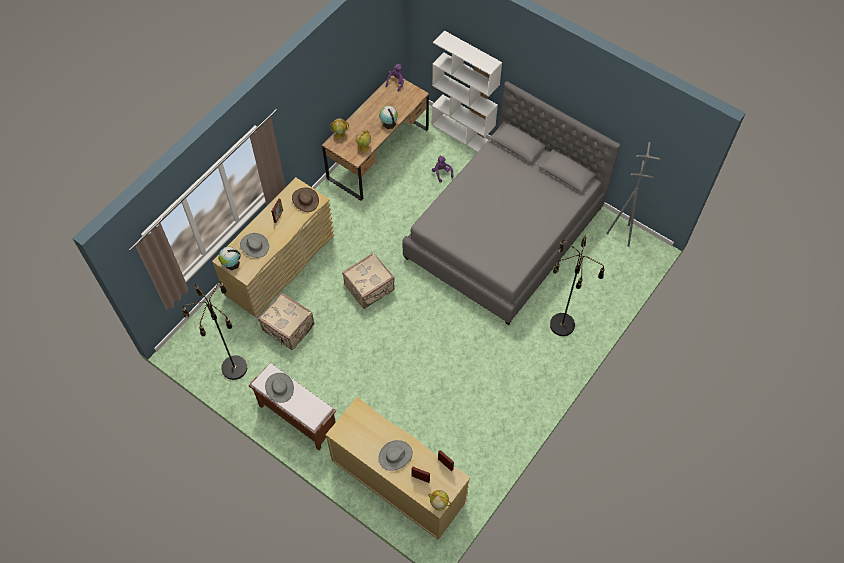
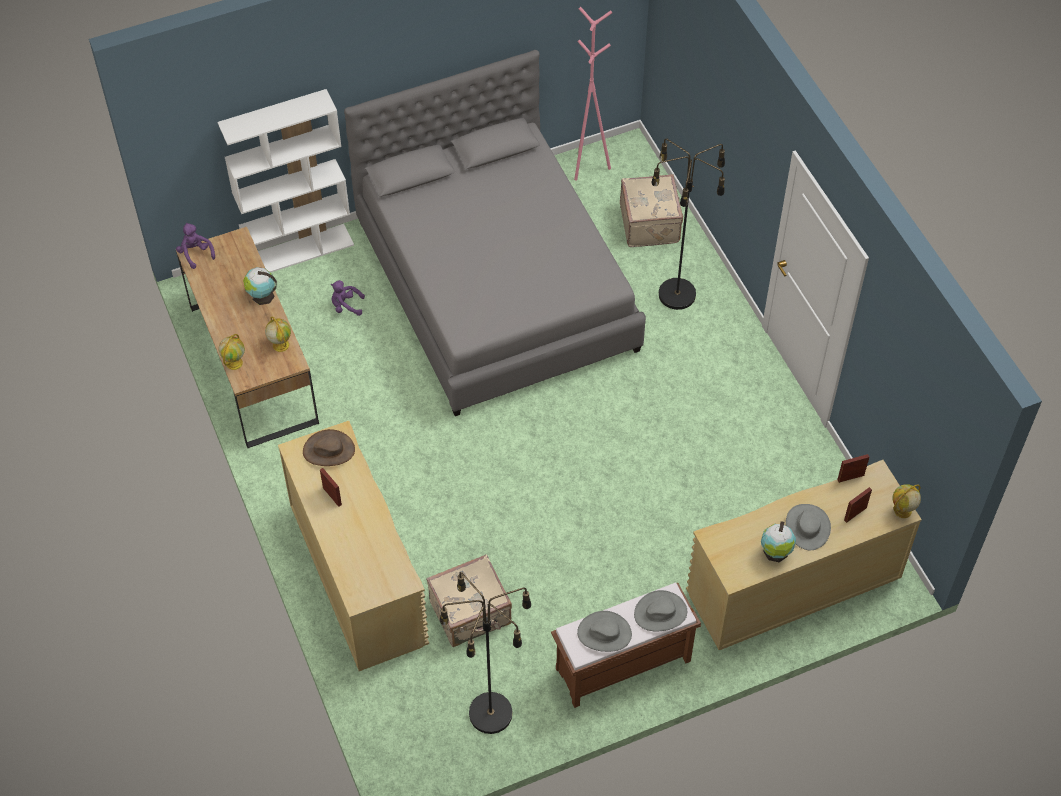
camera: 60 degrees left, 5 degrees down
globe [218,247,241,270] -> globe moved to [761,521,796,563]
grey hat [240,233,269,258] -> grey hat moved to [634,590,687,631]
beige suitcase [342,253,395,309] -> beige suitcase moved to [620,174,684,247]
grey clothes rack [606,142,660,247] -> pink clothes rack [574,7,612,181]

